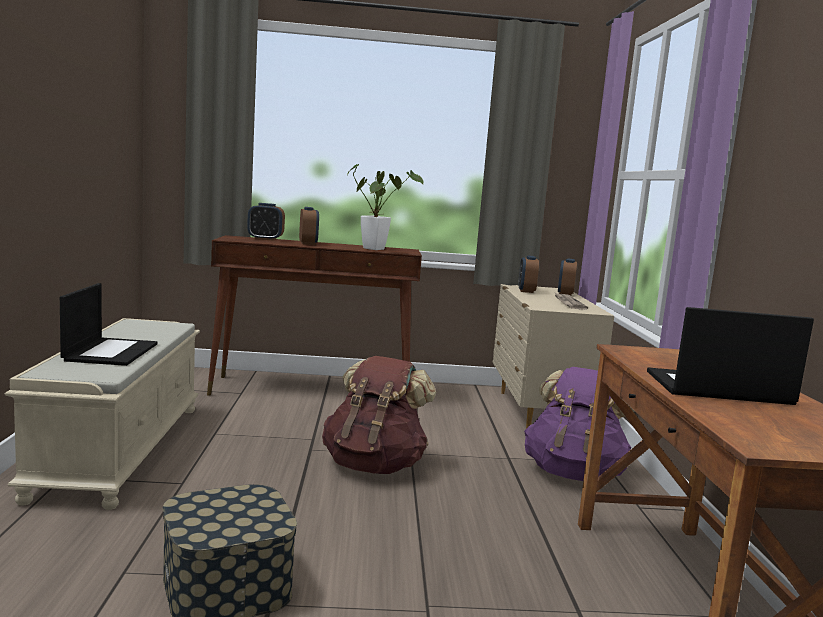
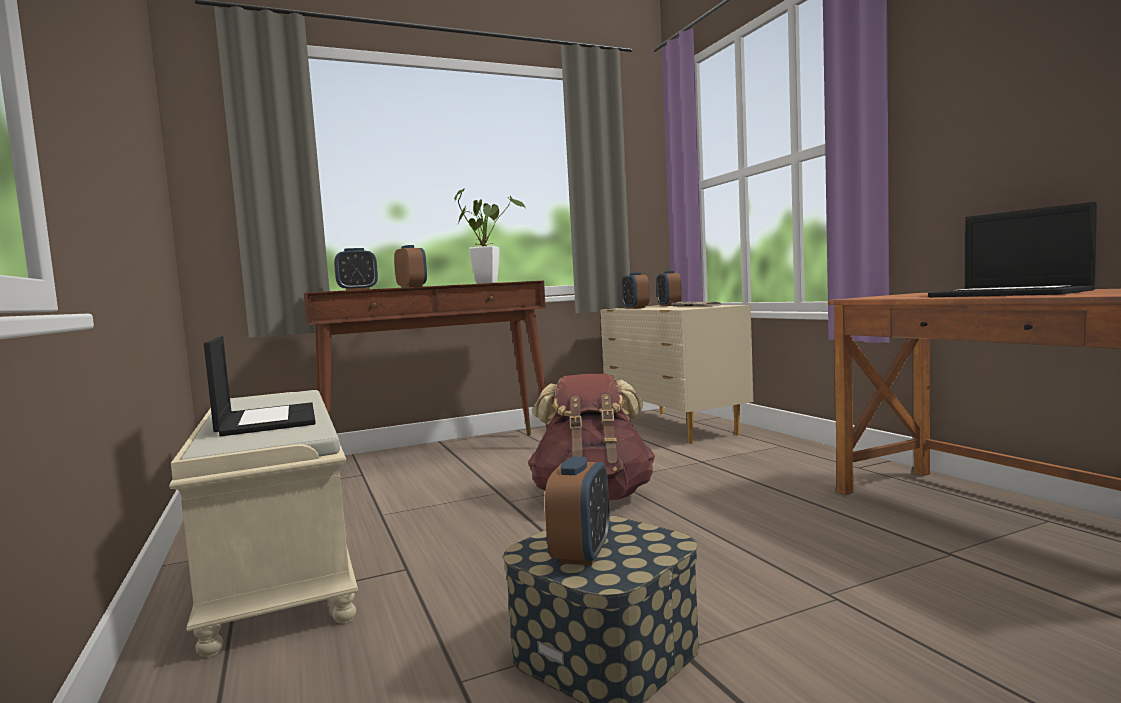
camera: 20 degrees left, 5 degrees down
purple backpack [524,367,635,481] -> none
laptop [647,307,814,405] -> laptop turned 105 degrees counterclockwise [928,202,1097,297]
none -> alarm clock [545,457,609,565]

